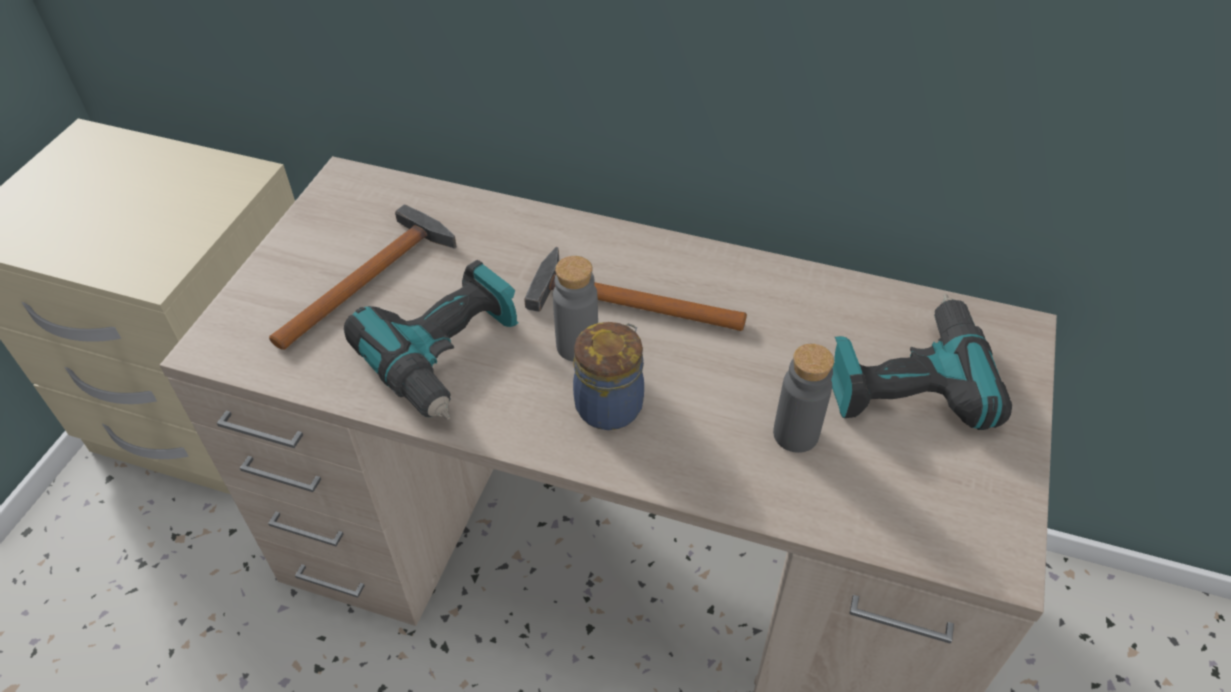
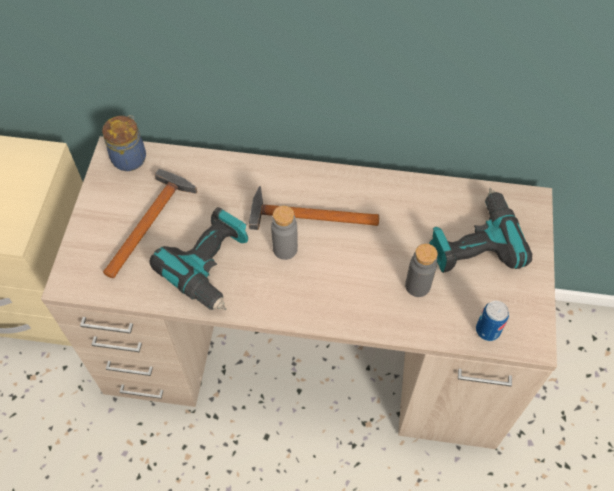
camera: 10 degrees left, 10 degrees up
jar [573,322,644,430] -> jar moved to [102,115,146,171]
none -> can [476,301,509,341]

